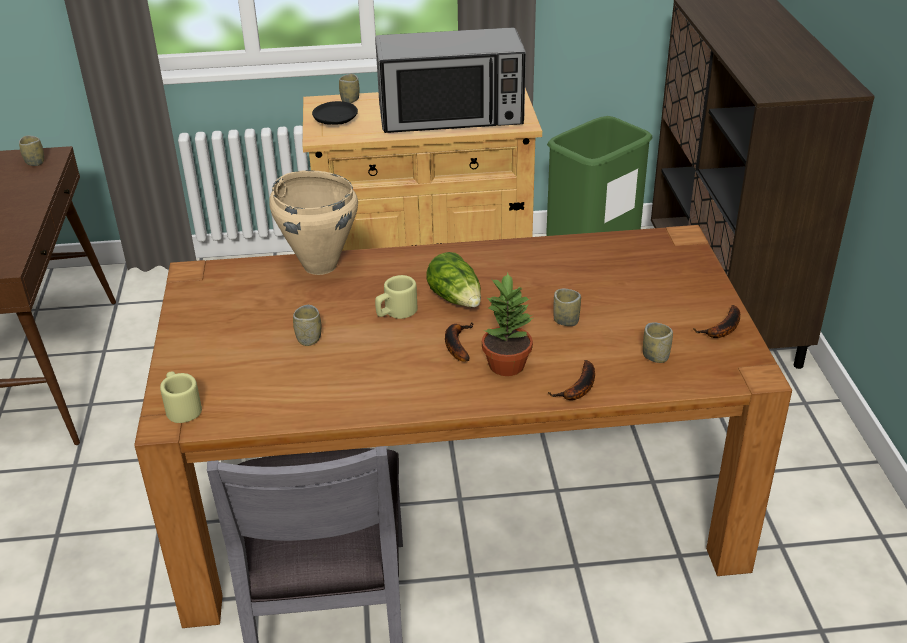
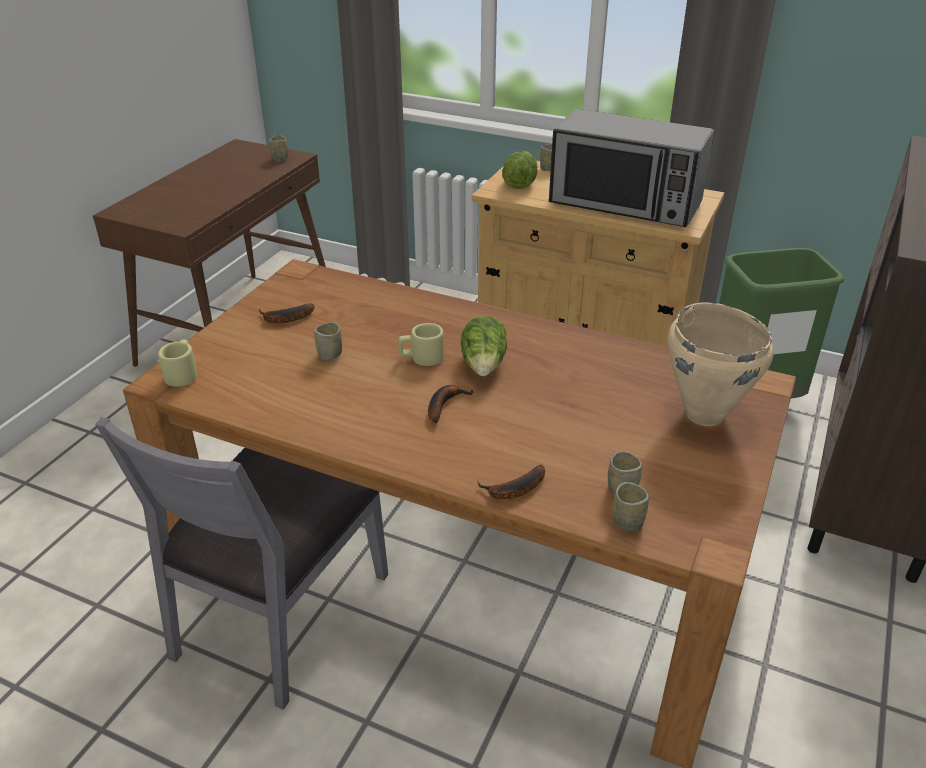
camera: 30 degrees right, 0 degrees up
beige cooking pot [269,170,358,275] -> beige cooking pot moved to [668,302,774,426]
black plate [312,101,358,125] -> lettuce [502,151,538,189]
potted plant [482,273,533,376] -> none
cup [553,289,581,326] -> cup moved to [613,482,649,532]
banana [693,305,740,338] -> banana moved to [259,303,315,323]

